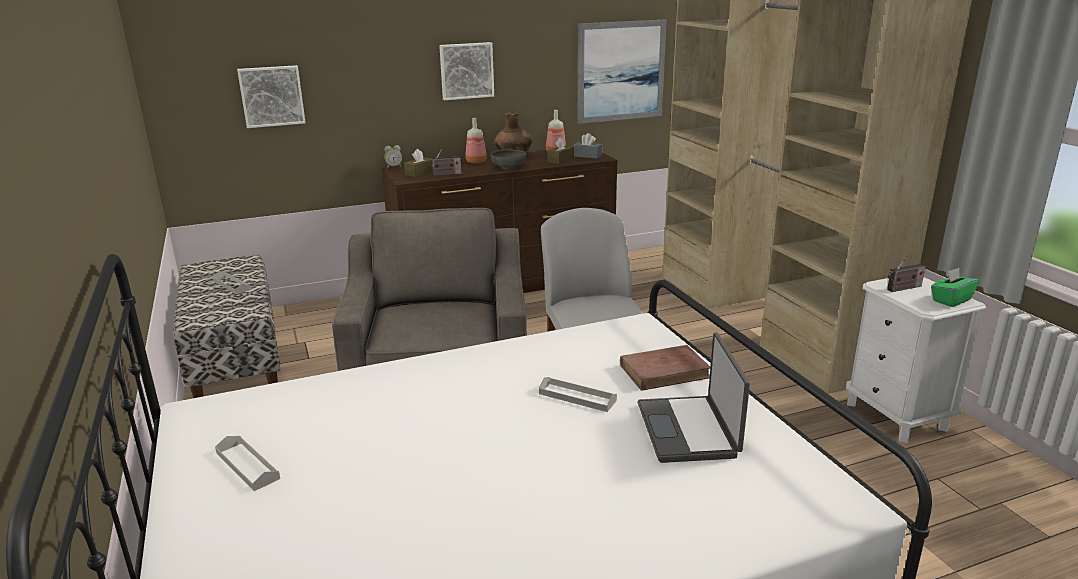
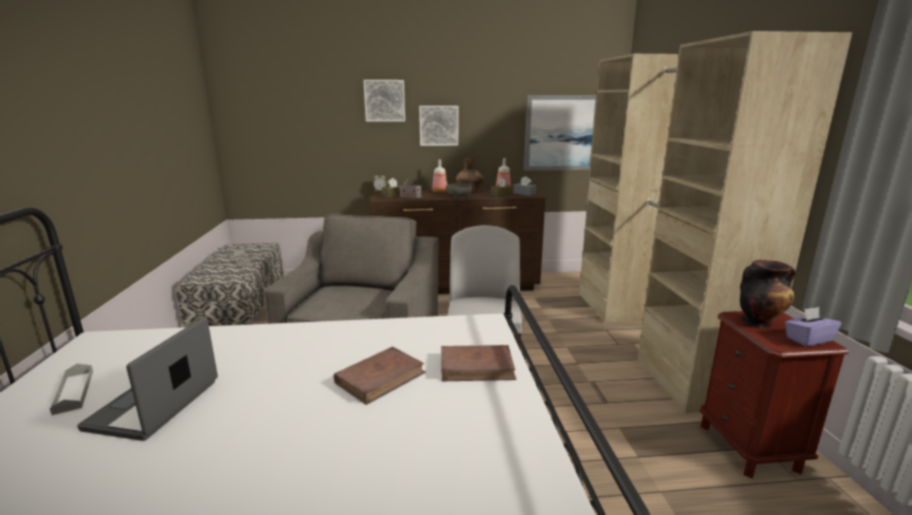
camera: 15 degrees right, 5 degrees down
picture [237,65,306,128] -> picture moved to [363,80,405,122]
grey tray [539,377,617,412] -> brown book [334,347,426,405]
laptop [637,332,750,463] -> laptop moved to [77,317,218,441]
white nightstand [846,277,986,443] -> brown nightstand [700,311,848,478]
radio [887,257,926,292] -> vase [740,260,796,328]
green tissue box [931,268,979,307] -> purple tissue box [785,307,841,346]

